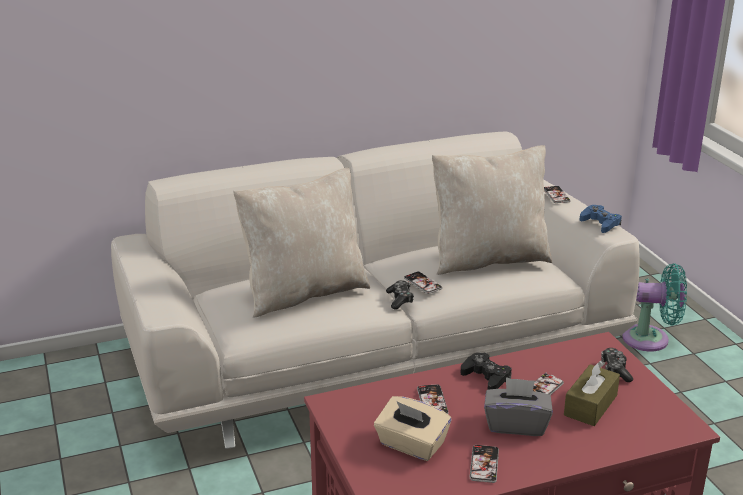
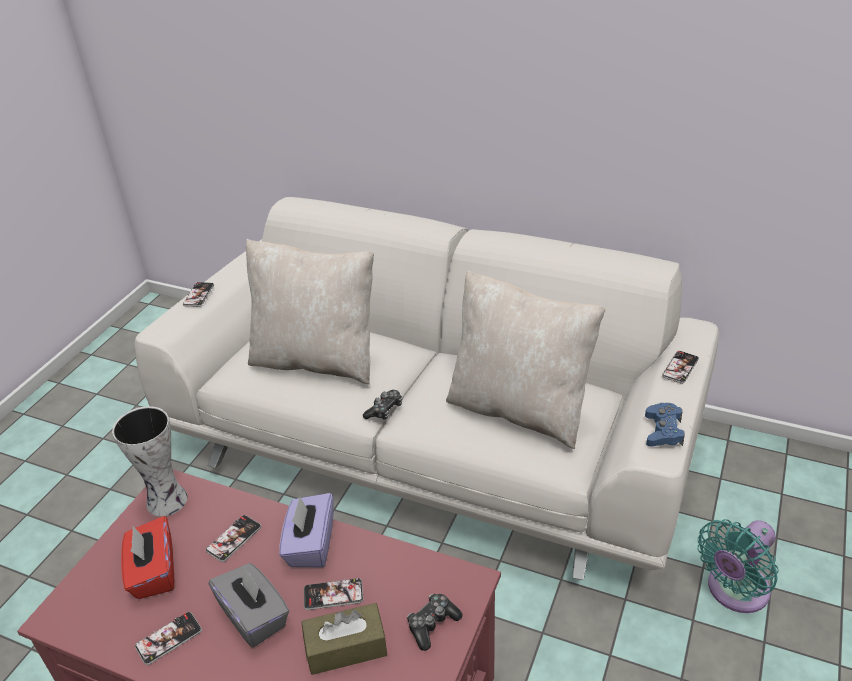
camera: 45 degrees right, 10 degrees up
beige tissue box [374,396,451,461] -> red tissue box [121,516,174,599]
phone [404,271,442,294] -> phone moved to [183,282,214,307]
black game controller [461,353,512,390] -> purple tissue box [279,493,334,567]
turquoise fan [622,263,687,351] -> turquoise fan turned 90 degrees clockwise [697,519,779,613]
none -> vase [112,406,188,517]

